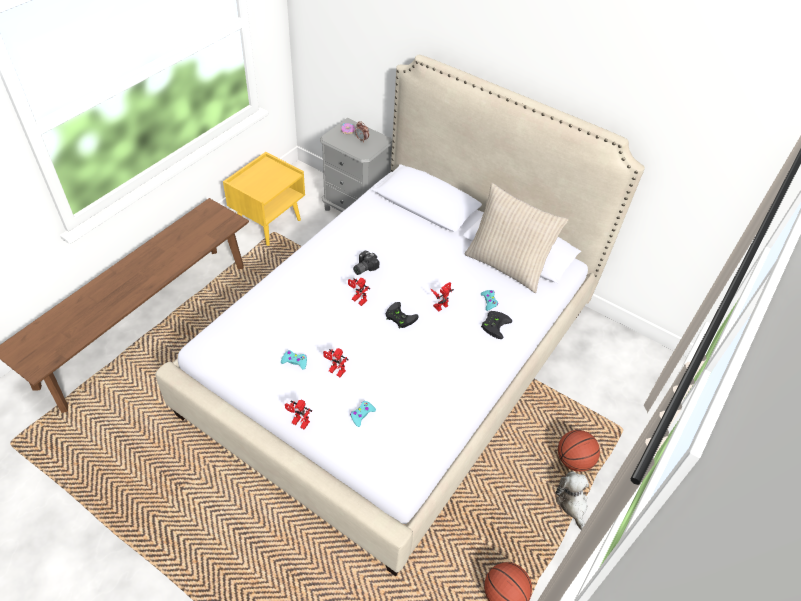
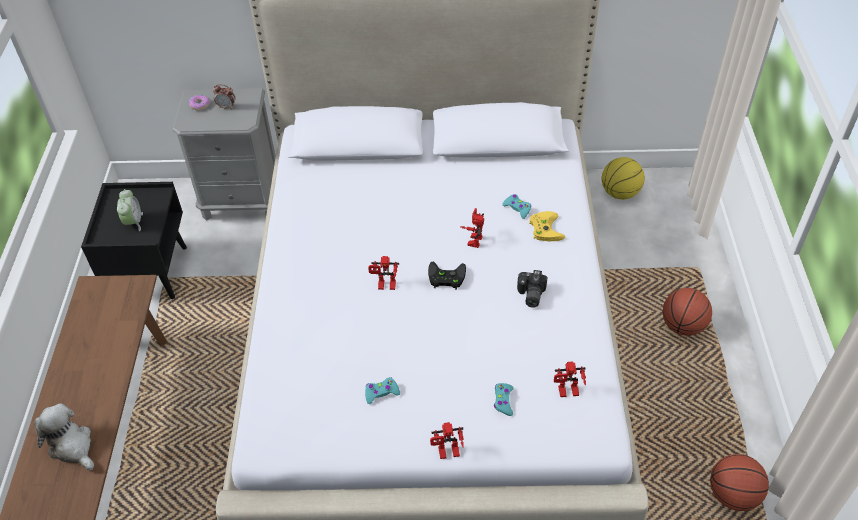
camera: 30 degrees left, 0 degrees up
yellow nightstand [223,152,305,246] -> black nightstand [81,182,187,299]
toy robot [323,349,349,377] -> toy robot moved to [554,362,586,397]
camera [353,251,379,275] -> camera moved to [517,270,548,308]
beige pillow [465,183,568,293] -> none
black game controller [481,311,512,339] -> yellow game controller [529,211,565,241]
plush toy [555,471,589,530] -> plush toy moved to [34,404,94,471]
none -> alarm clock [117,189,143,231]
none -> basketball [602,157,645,199]

